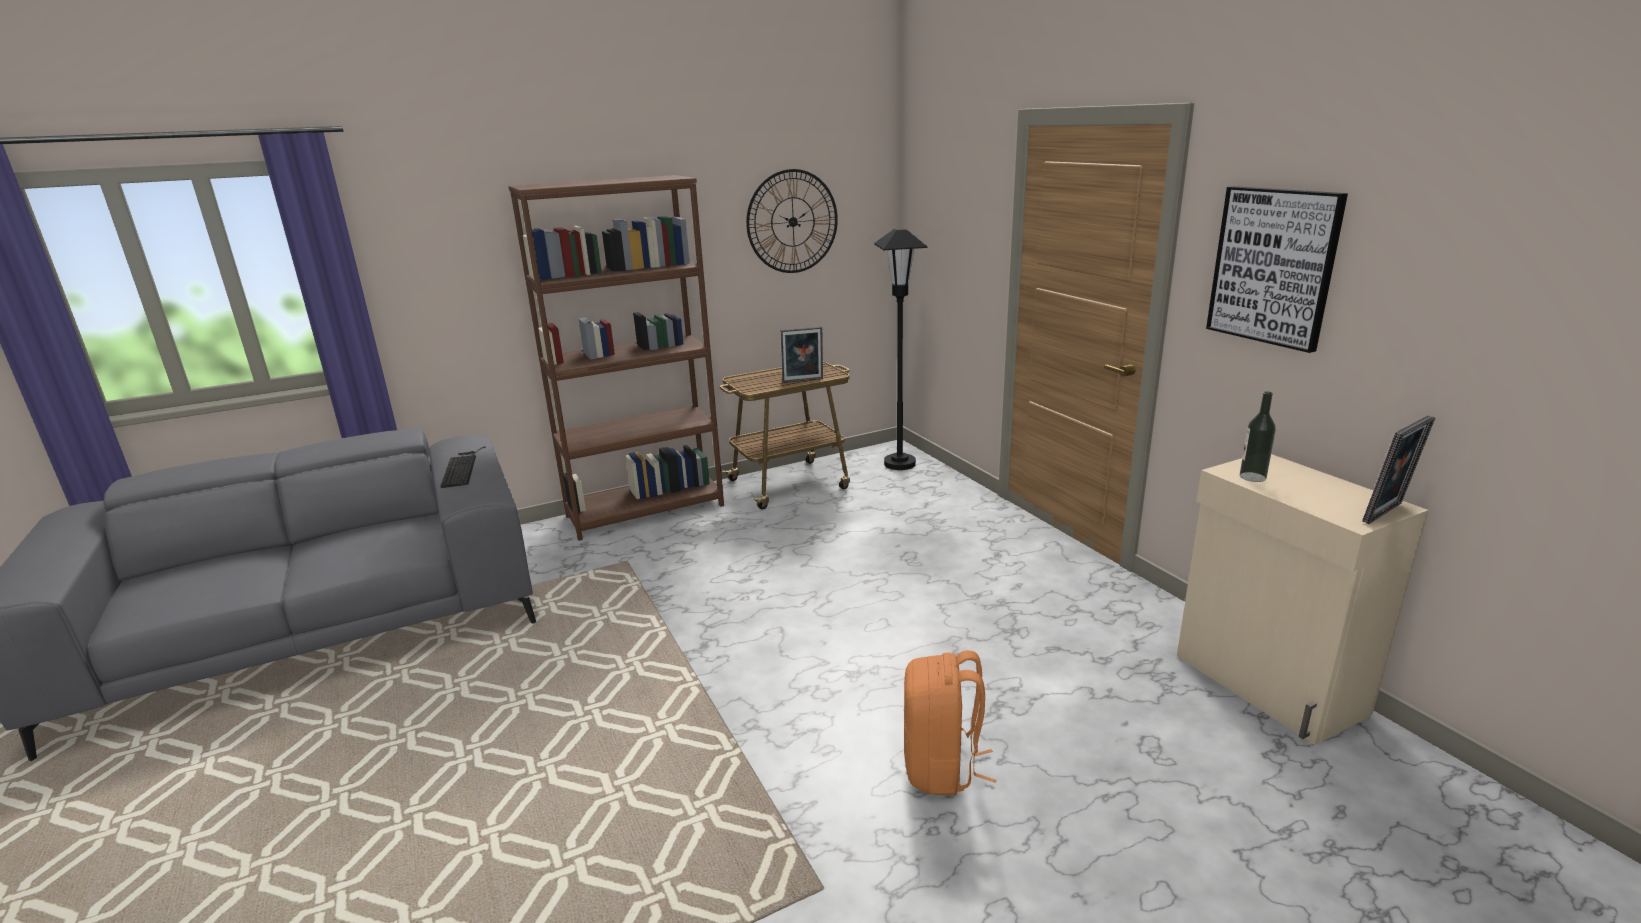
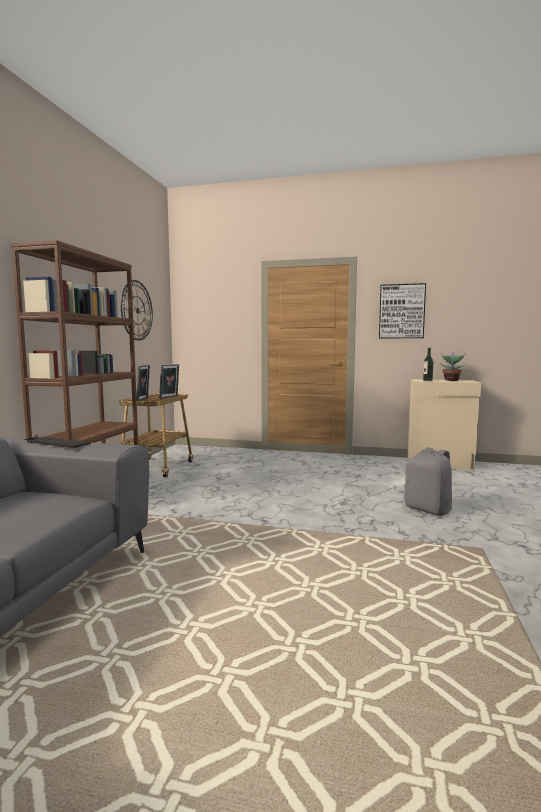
camera: 50 degrees left, 15 degrees down
black floor lamp [874,228,928,470] -> none
orange backpack [904,650,997,796] -> grey backpack [404,447,452,516]
picture frame [1362,415,1435,524] -> picture frame moved to [136,365,150,401]
none -> potted plant [440,353,465,381]

